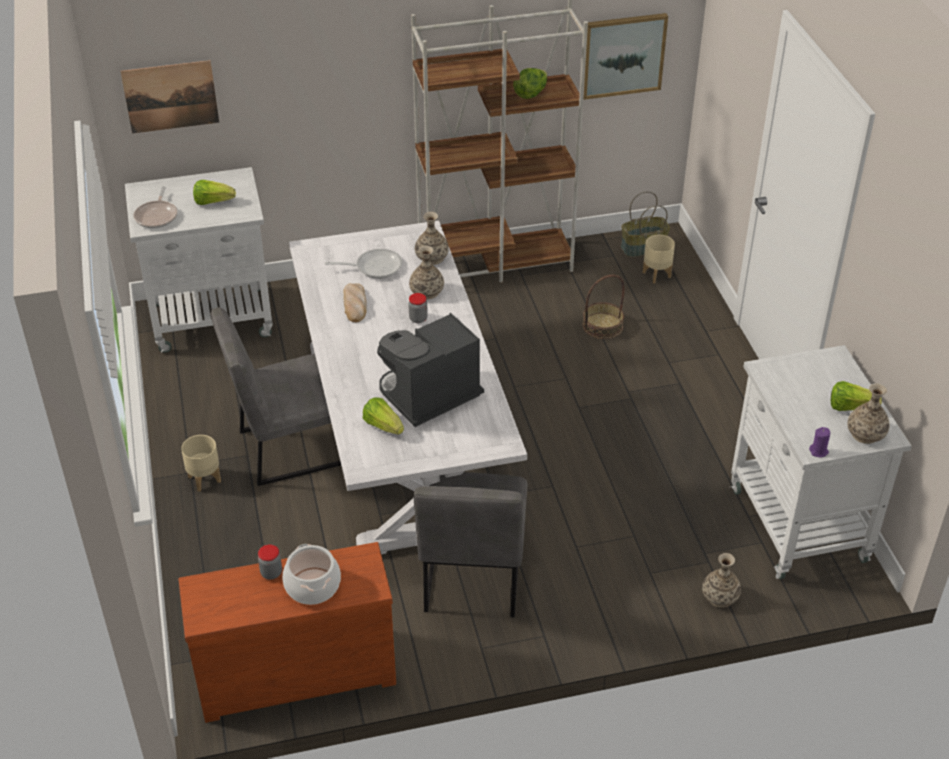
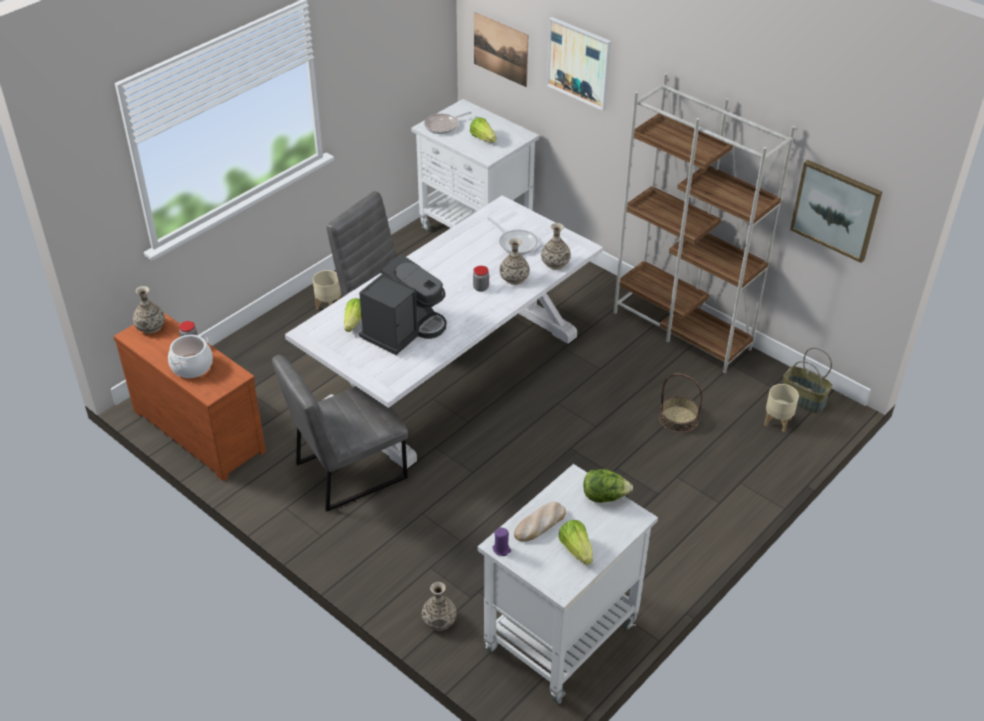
camera: 55 degrees right, 0 degrees up
bread [343,283,367,322] -> bread moved to [514,502,566,542]
coffee machine [377,313,484,427] -> coffee machine turned 105 degrees clockwise [359,254,446,355]
lettuce [513,68,547,99] -> lettuce moved to [583,469,633,503]
vase [847,383,890,444] -> vase moved to [133,286,165,334]
none -> picture [546,17,611,111]

